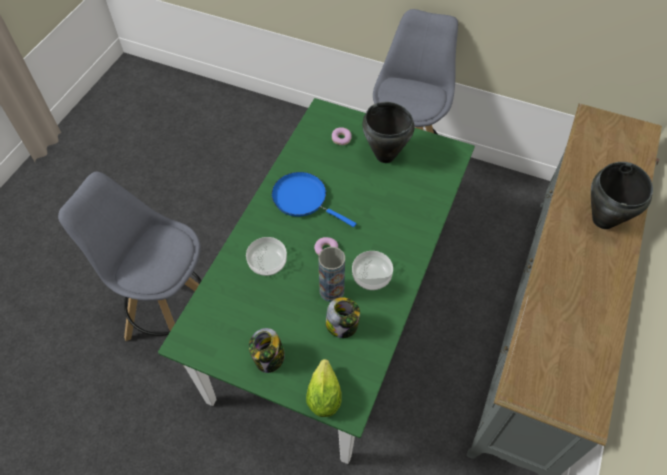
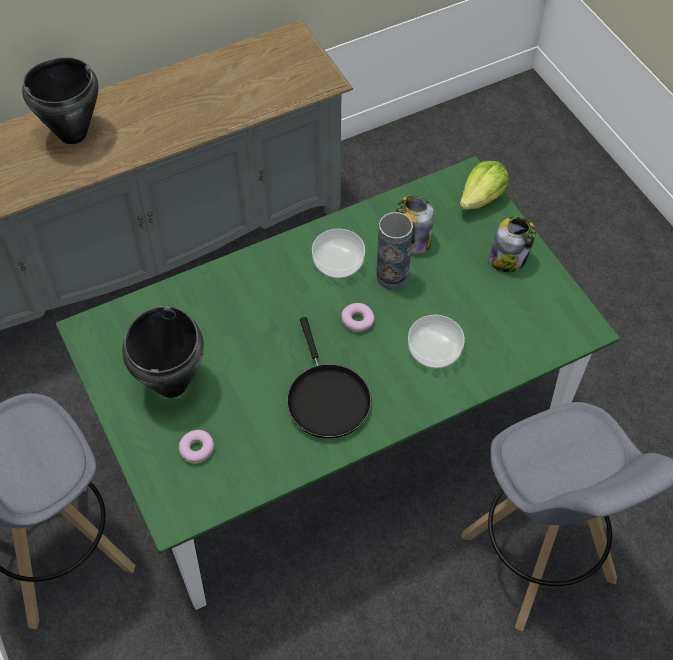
camera: 140 degrees left, 0 degrees up
blue frying pan [272,172,356,227] -> black frying pan [287,317,371,438]

